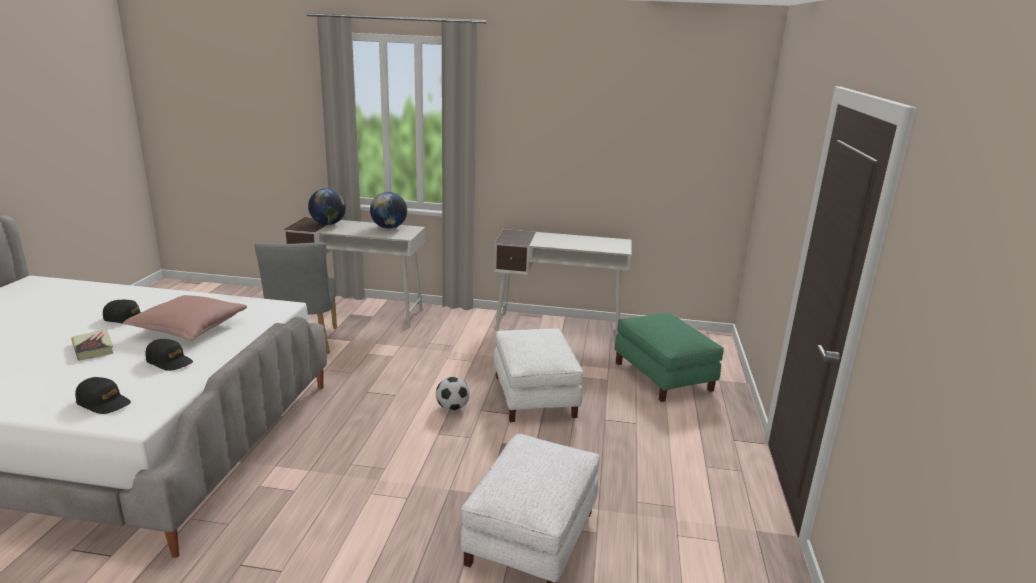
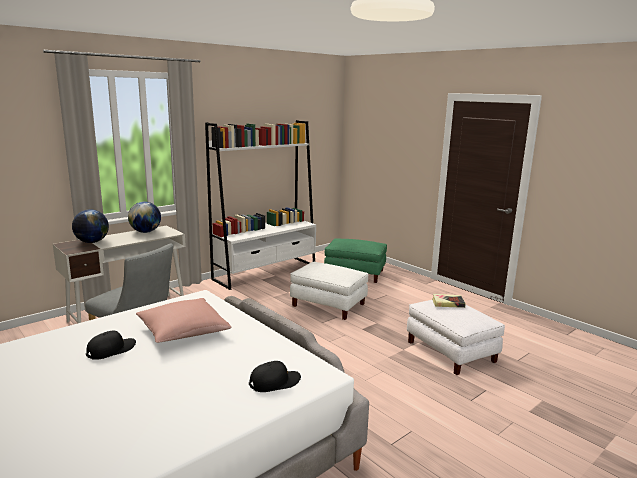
camera: 50 degrees left, 5 degrees down
book [72,329,113,361] -> book moved to [432,294,466,308]
black cap [145,339,193,371] -> none
football [436,377,470,411] -> none
white desk [493,229,631,335] -> white bookcase [205,120,316,290]

